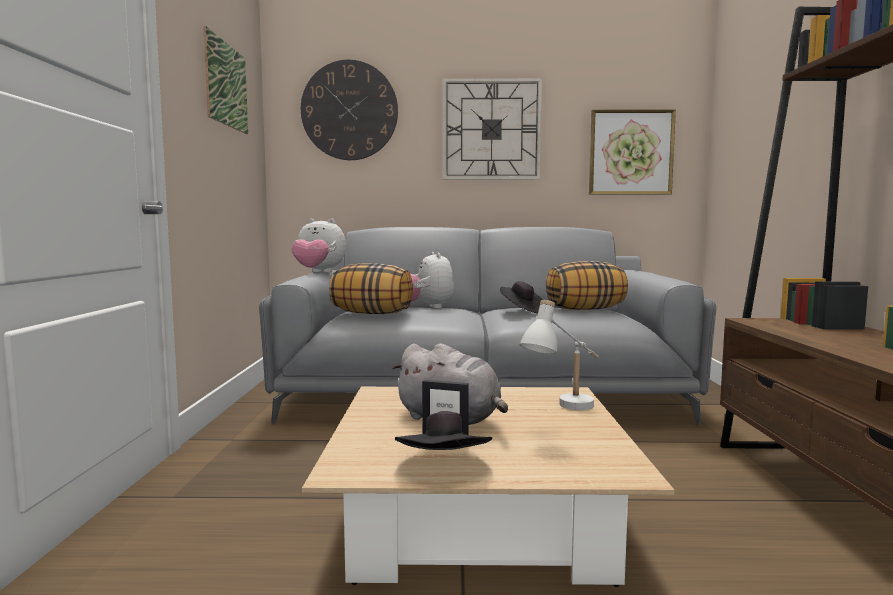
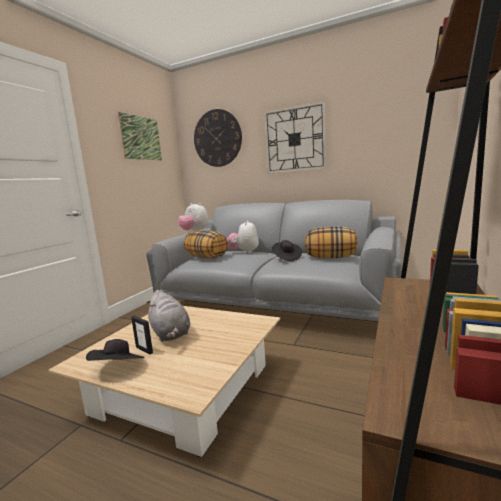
camera: 25 degrees right, 5 degrees up
white table lamp [520,300,599,410] -> none
picture [589,109,676,195] -> none

